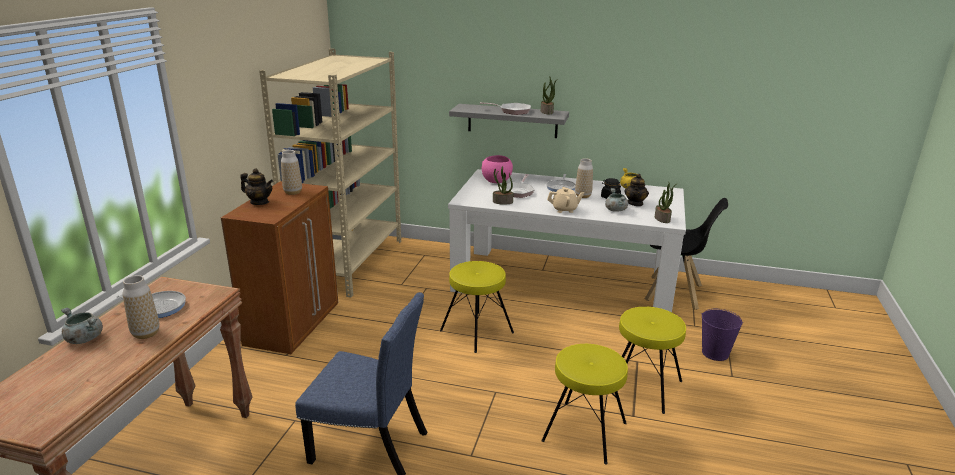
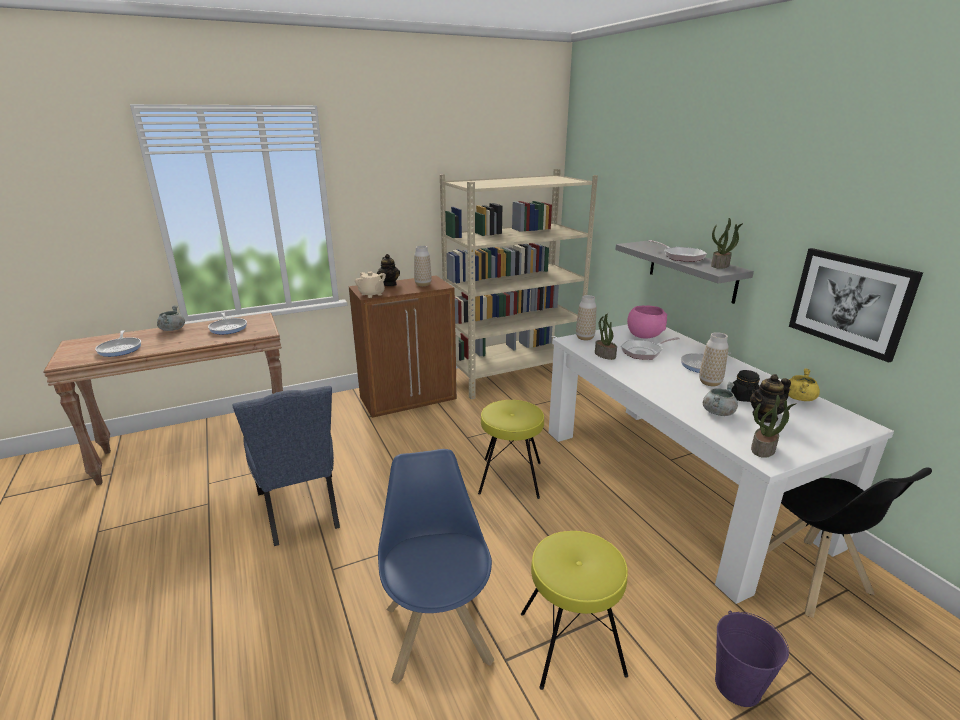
camera: 50 degrees right, 0 degrees up
vase [122,275,160,339] -> vase moved to [576,295,596,341]
yellow stool [541,344,628,465] -> blue chair [378,449,495,685]
beige teapot [547,187,584,213] -> beige teapot moved to [355,272,386,298]
none -> frying pan [95,330,141,357]
none -> picture [789,248,923,363]

